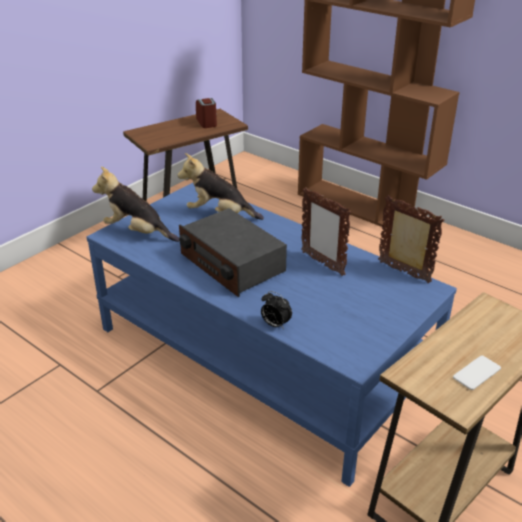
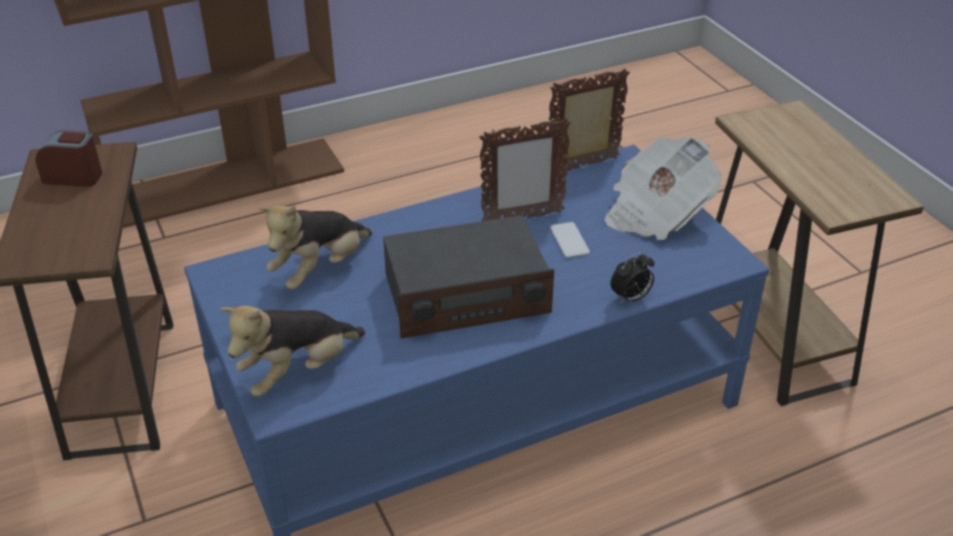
camera: 65 degrees left, 5 degrees up
phone [453,356,501,390] -> phone moved to [550,222,590,258]
none -> newspaper [605,137,722,240]

